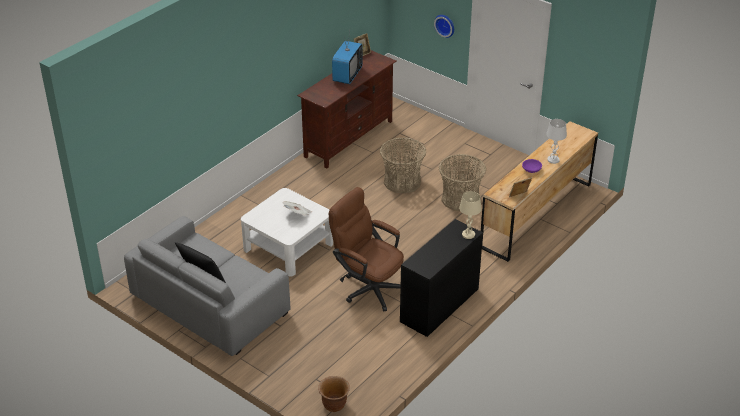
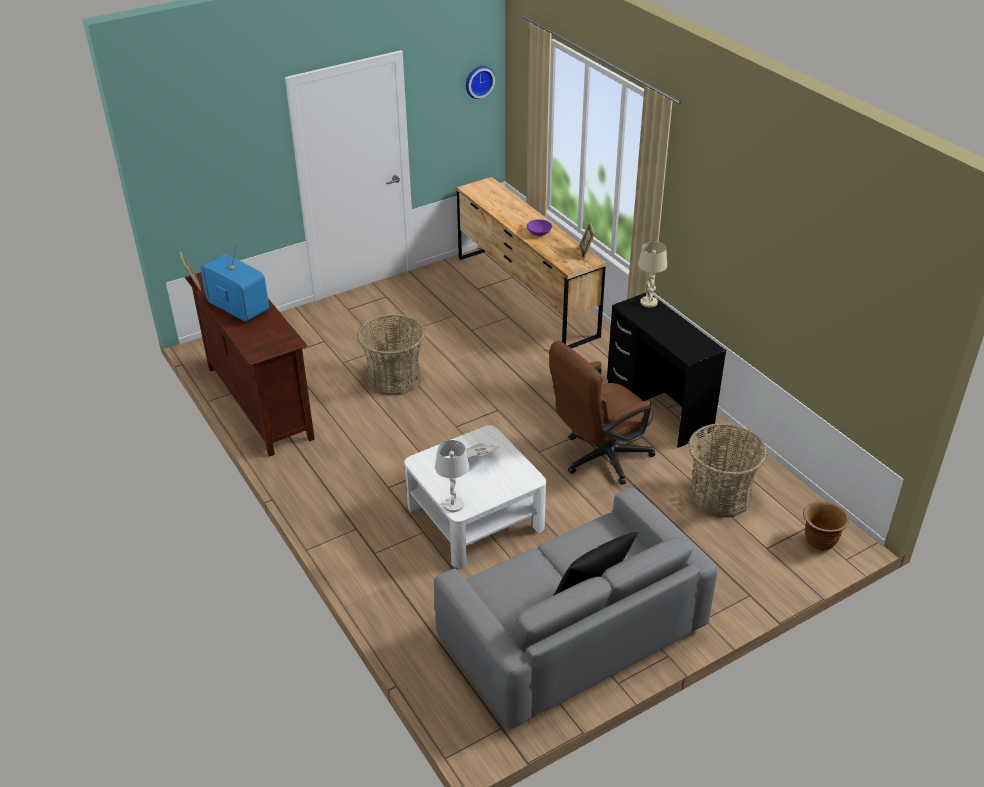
camera: 70 degrees left, 0 degrees up
wall clock [434,15,454,38] -> wall clock moved to [466,66,495,99]
basket [439,154,486,211] -> basket moved to [688,423,767,517]
white table lamp [546,119,567,164] -> white table lamp moved to [435,440,469,512]

